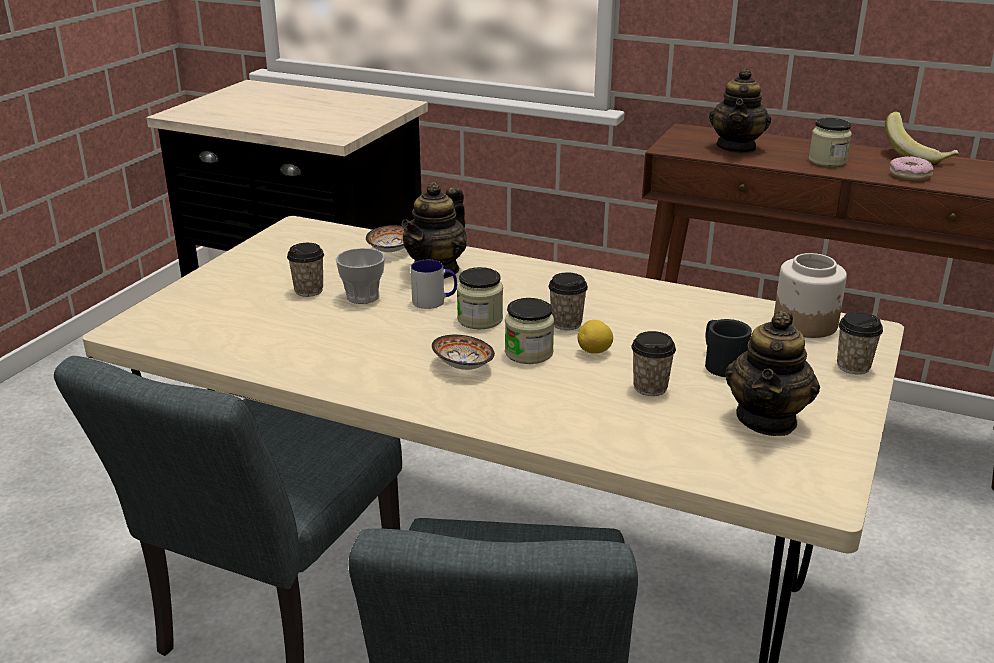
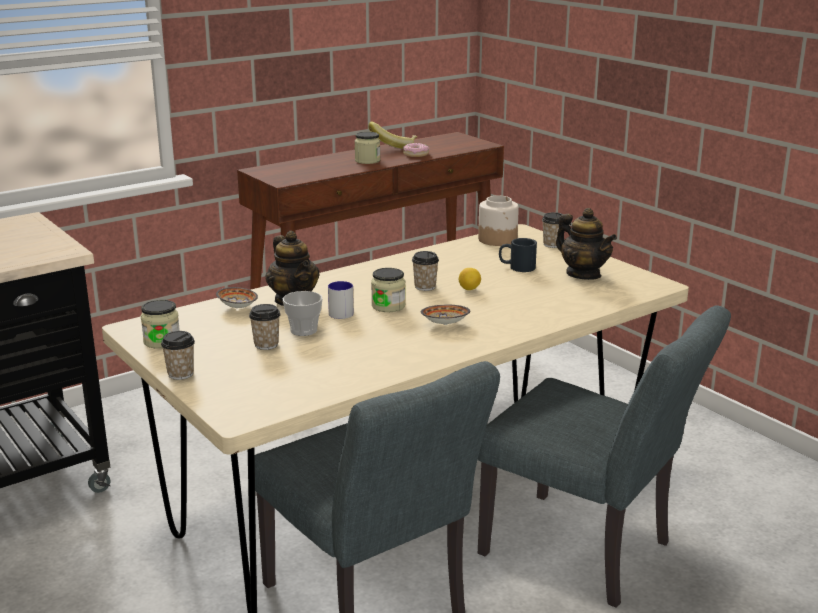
camera: 60 degrees left, 5 degrees down
jar [505,298,554,364] -> jar moved to [141,300,180,349]
cup [632,331,676,396] -> cup moved to [161,331,195,380]
teapot [709,67,771,154] -> none

